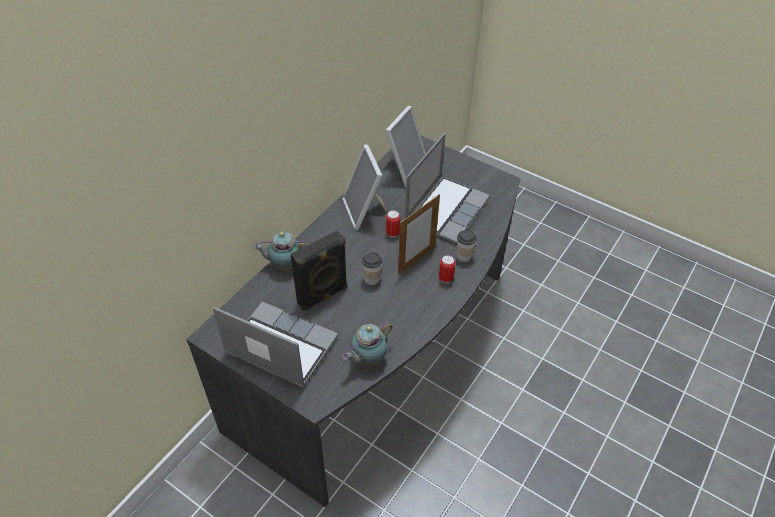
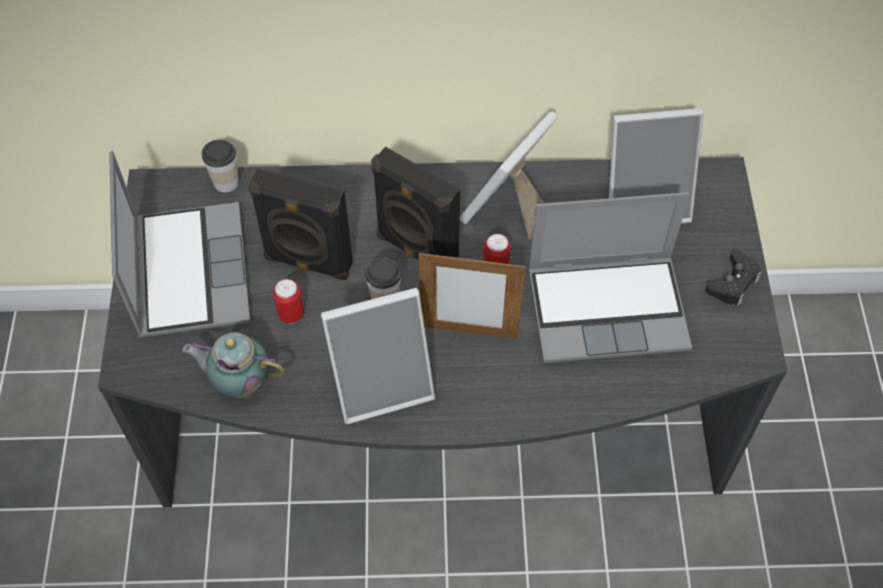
camera: 55 degrees right, 10 degrees up
teapot [254,232,309,271] -> none
can [439,255,456,283] -> can moved to [273,279,304,323]
cup [457,229,477,262] -> cup moved to [202,140,239,192]
none -> picture frame [321,288,435,424]
none -> black speaker [371,147,460,260]
none -> black game controller [705,250,762,306]

